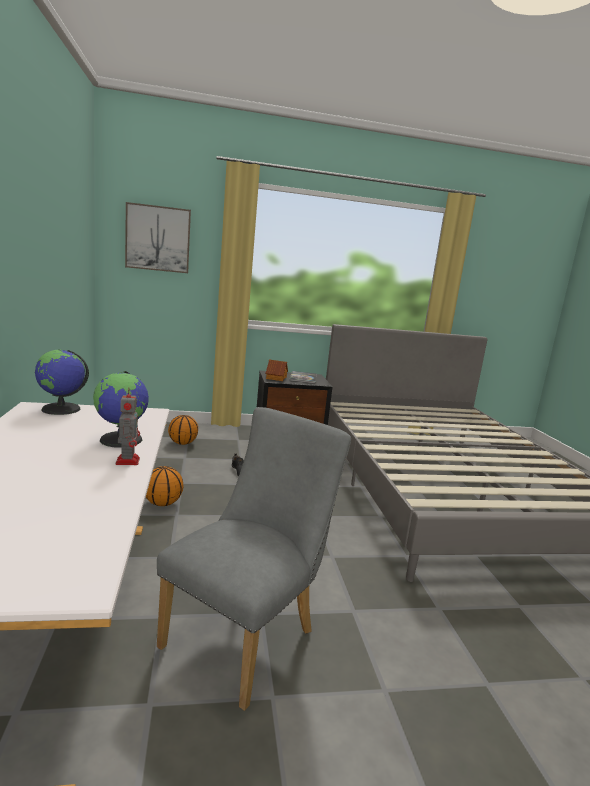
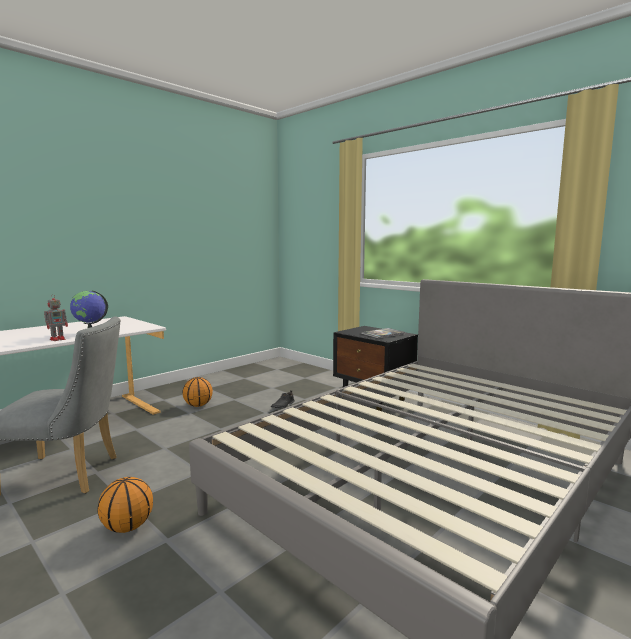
camera: 55 degrees right, 5 degrees down
globe [35,350,89,415] -> none
picture [125,202,191,273] -> none
basketball [168,415,198,445] -> basketball moved to [98,477,153,533]
toy house [266,359,288,381] -> none

